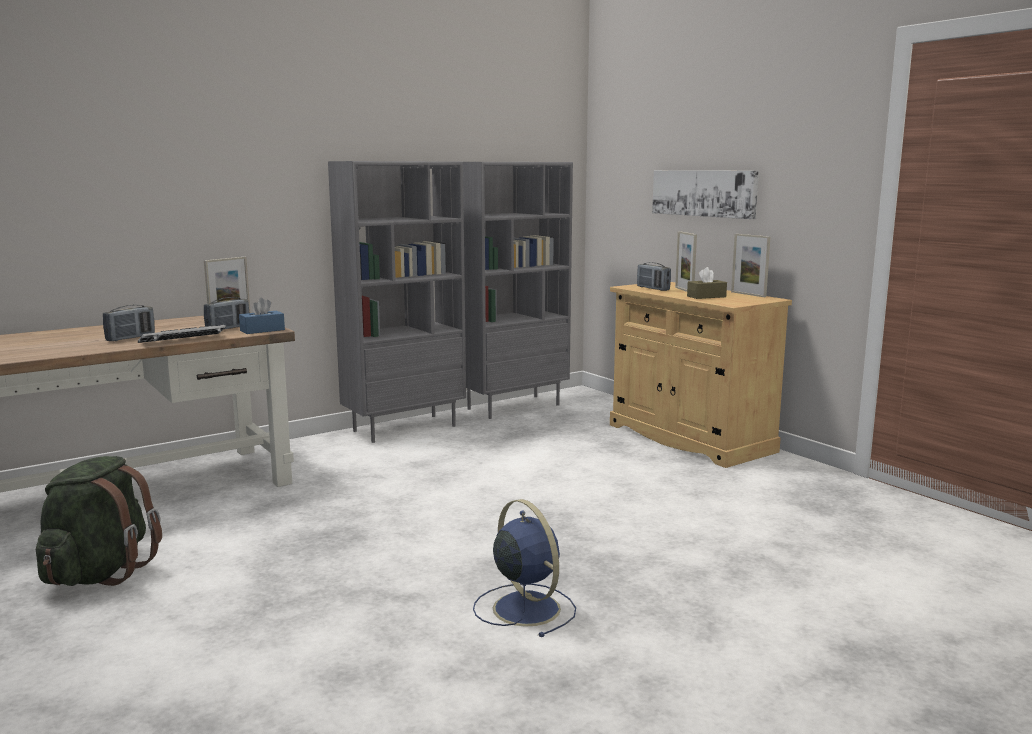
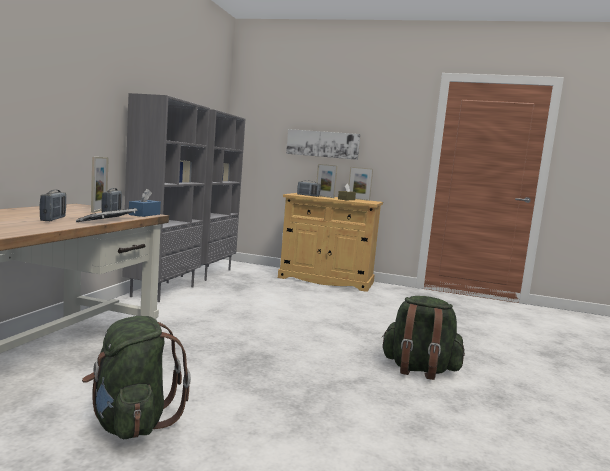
camera: 40 degrees left, 5 degrees down
blue fan [473,499,576,637] -> green backpack [381,296,465,380]

